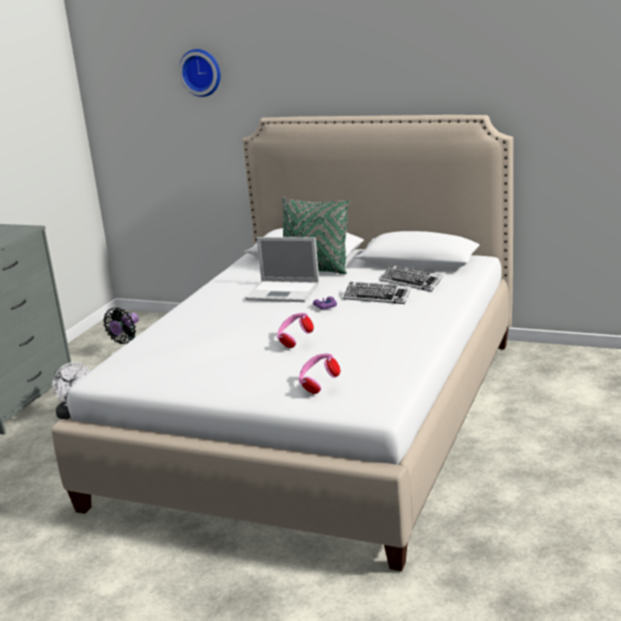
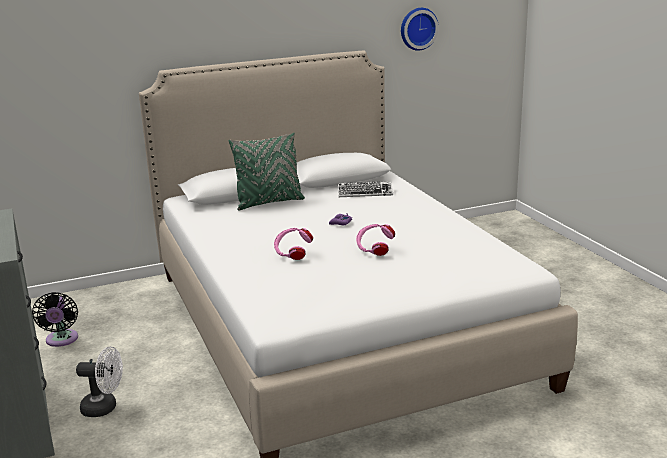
camera: 45 degrees left, 0 degrees up
wall clock [179,49,221,97] -> wall clock moved to [401,8,439,51]
laptop [245,237,319,302] -> none
pink headphones [299,354,340,394] -> pink headphones moved to [274,228,313,260]
keyboard [343,282,411,304] -> none

